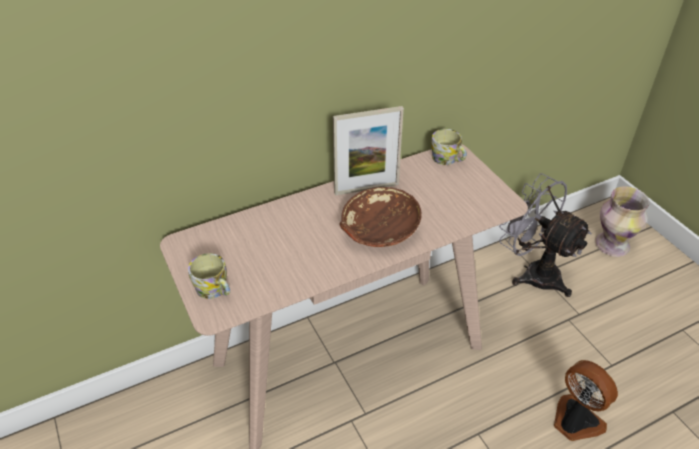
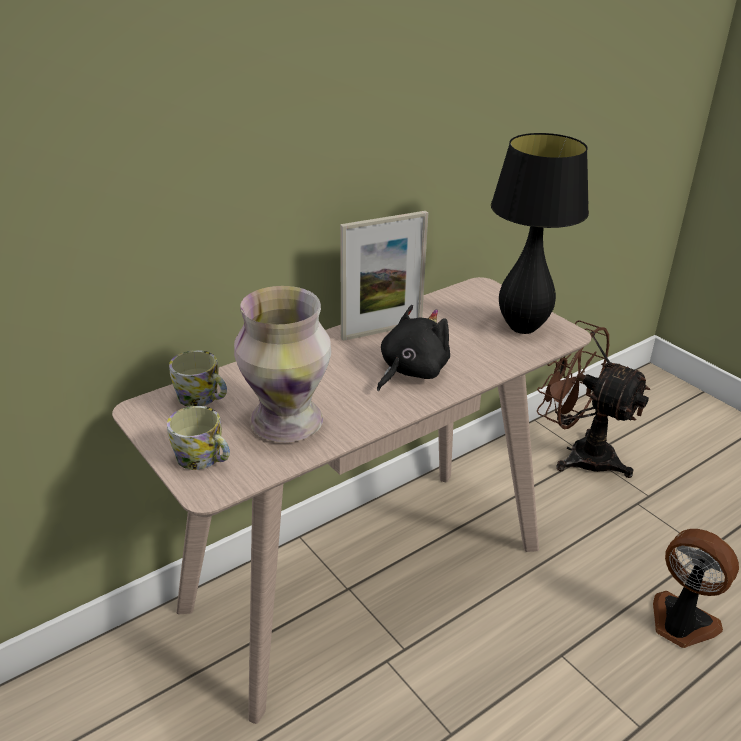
camera: 10 degrees left, 10 degrees down
brown bowl [339,187,422,247] -> black plush toy [377,305,450,391]
mug [431,129,467,165] -> mug moved to [169,350,227,407]
grey fan [499,173,592,297] -> brown fan [537,320,651,478]
vase [595,186,649,257] -> vase moved to [234,286,331,442]
none -> black table lamp [491,133,589,334]

